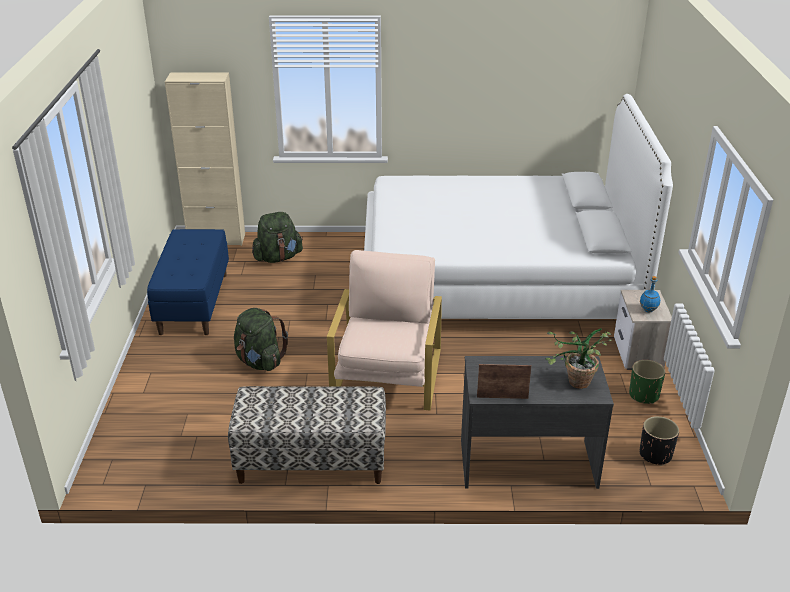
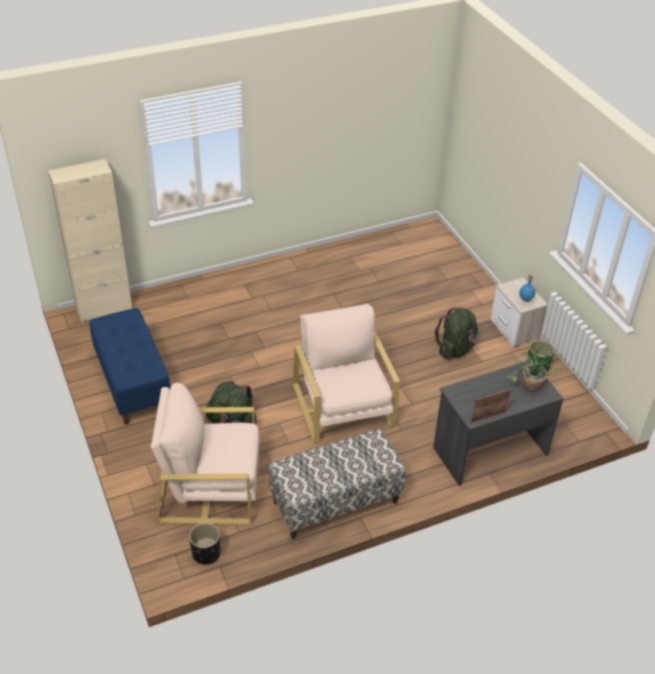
camera: 25 degrees left, 10 degrees up
green backpack [252,212,303,263] -> green backpack moved to [434,307,478,359]
white bed [364,94,673,319] -> none
black planter [640,416,679,466] -> black planter moved to [189,522,220,565]
none -> beige armchair [151,383,260,525]

